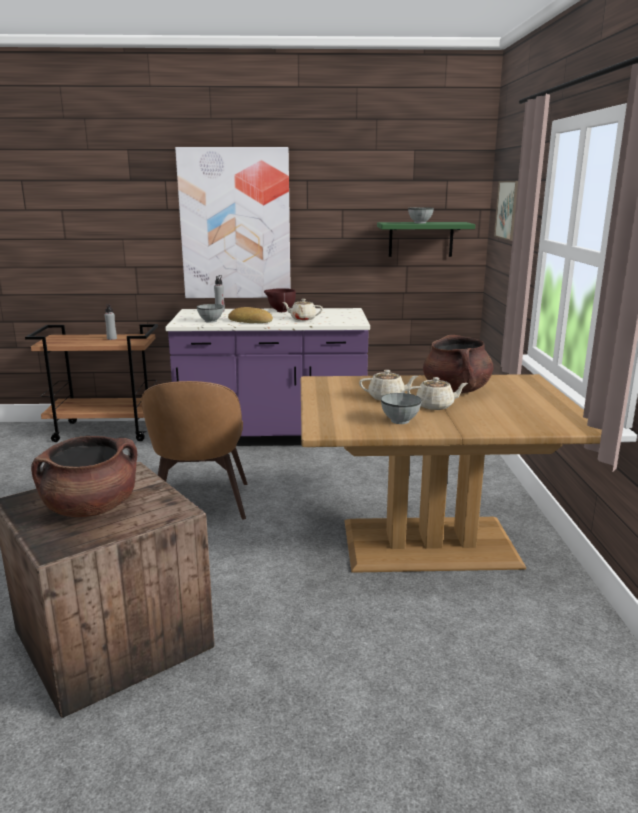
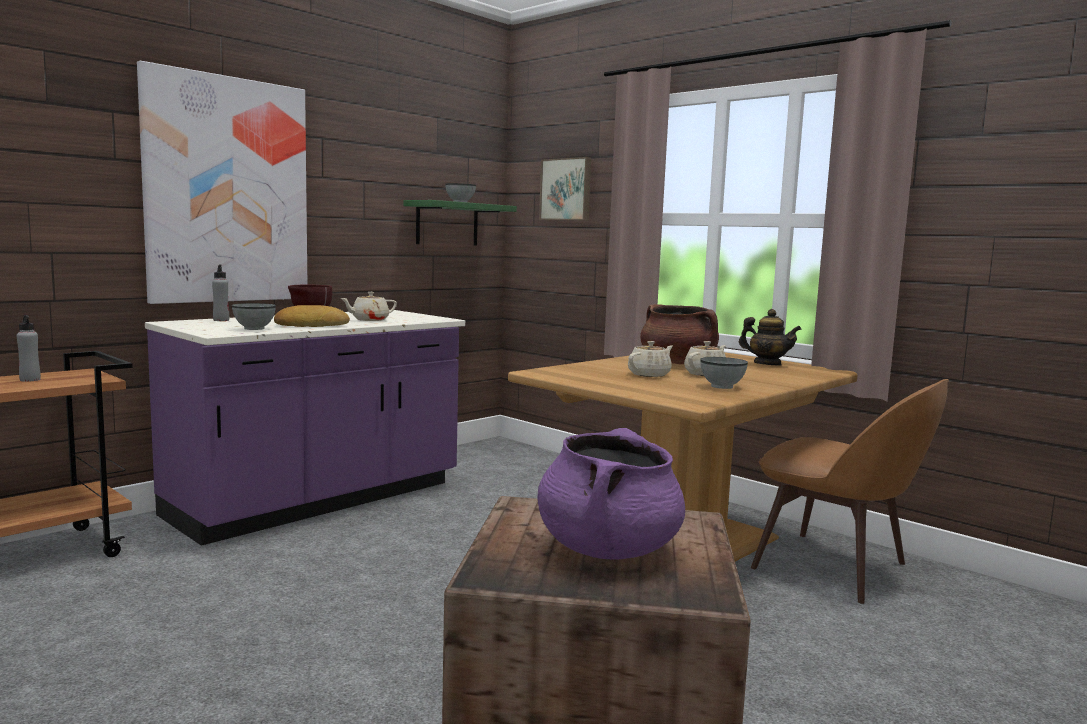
camera: 45 degrees left, 10 degrees down
brown cooking pot [31,436,137,517] -> purple cooking pot [537,428,685,560]
brown chair [141,381,247,520] -> brown chair moved to [751,379,949,604]
none -> teapot [739,309,801,366]

